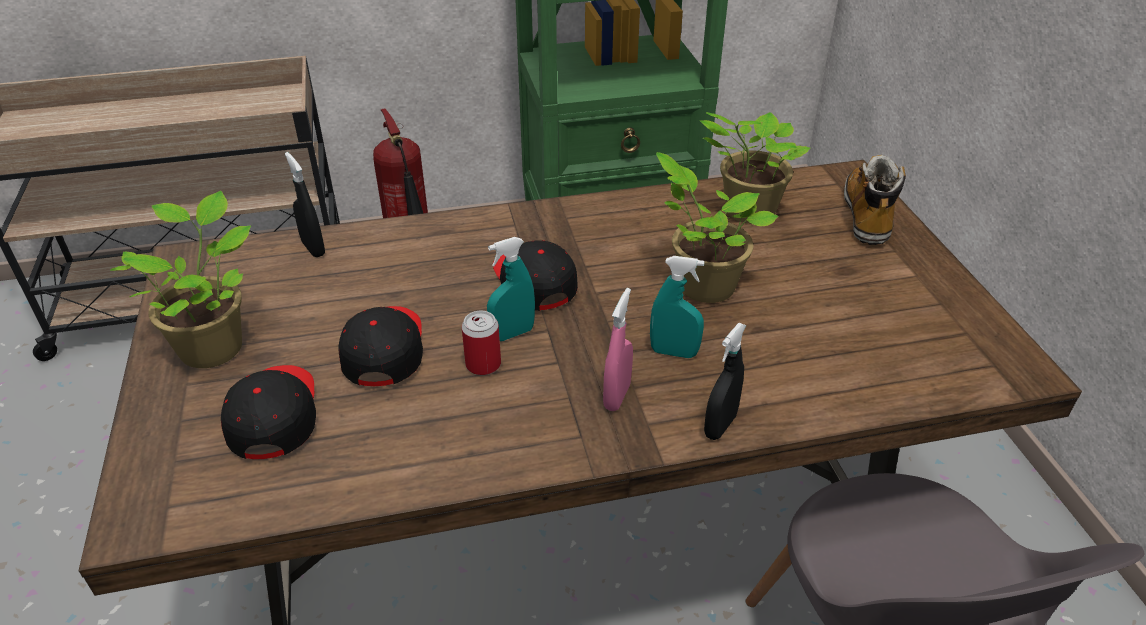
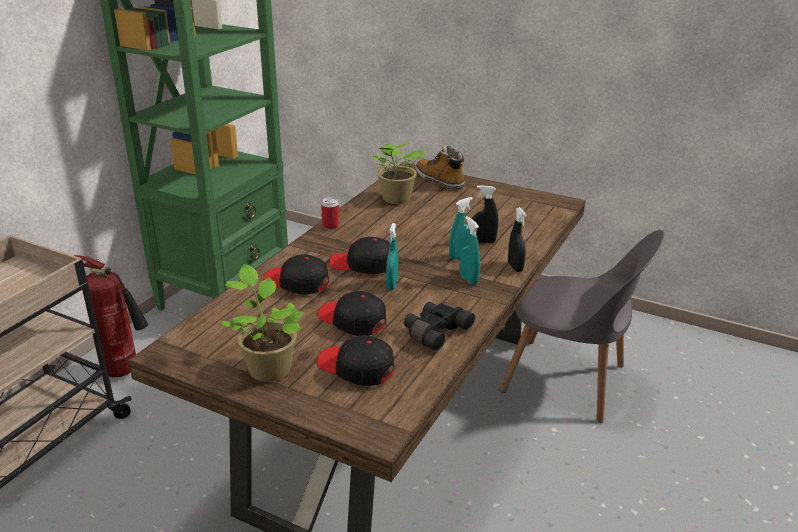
camera: 50 degrees left, 10 degrees down
black spray bottle [285,152,325,257] -> black spray bottle moved to [472,185,498,243]
can [462,311,501,375] -> can moved to [321,197,339,230]
pink spray bottle [603,288,633,411] -> turquoise spray bottle [459,216,480,285]
potted plant [656,152,778,303] -> none
none -> black cap [263,254,329,295]
none -> black binoculars [404,302,475,351]

